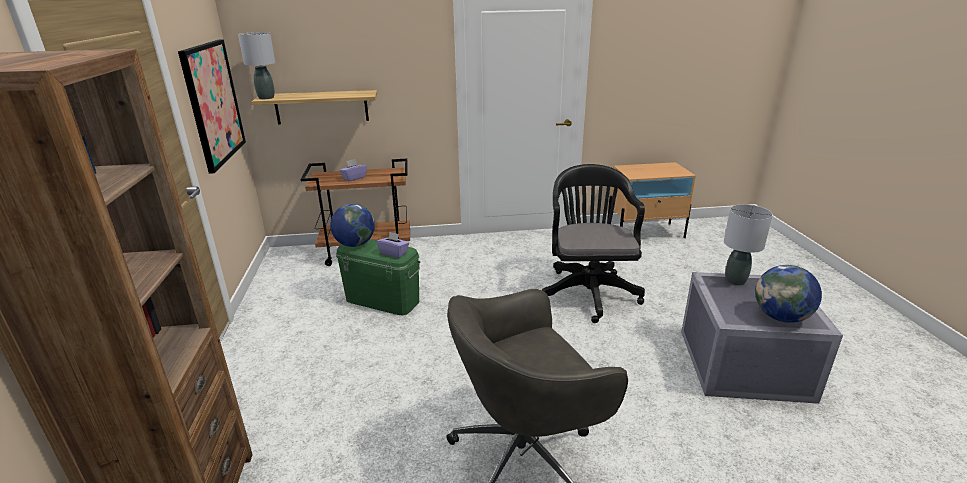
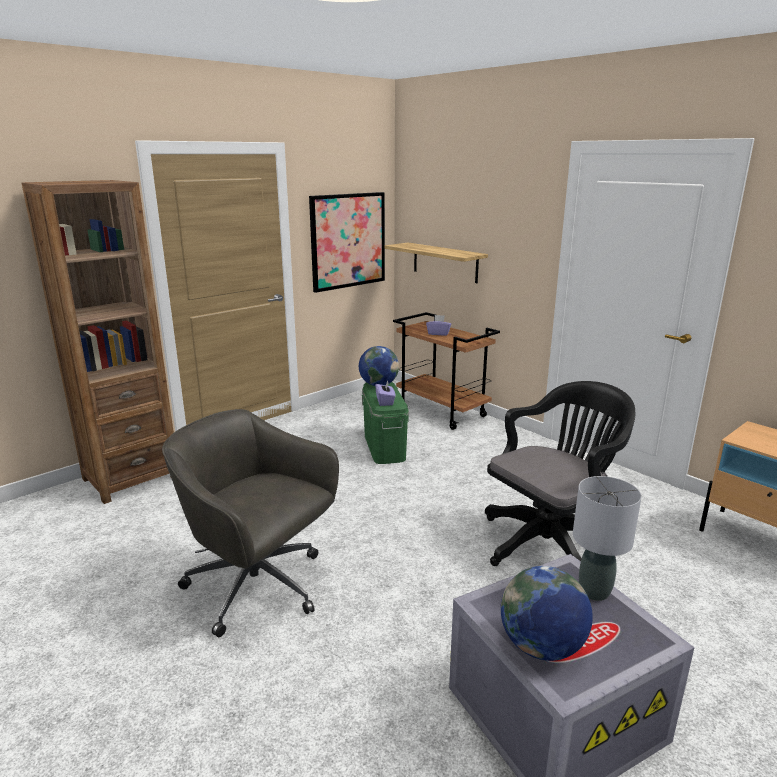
camera: 55 degrees right, 5 degrees down
grey table lamp [238,32,276,99] -> none

